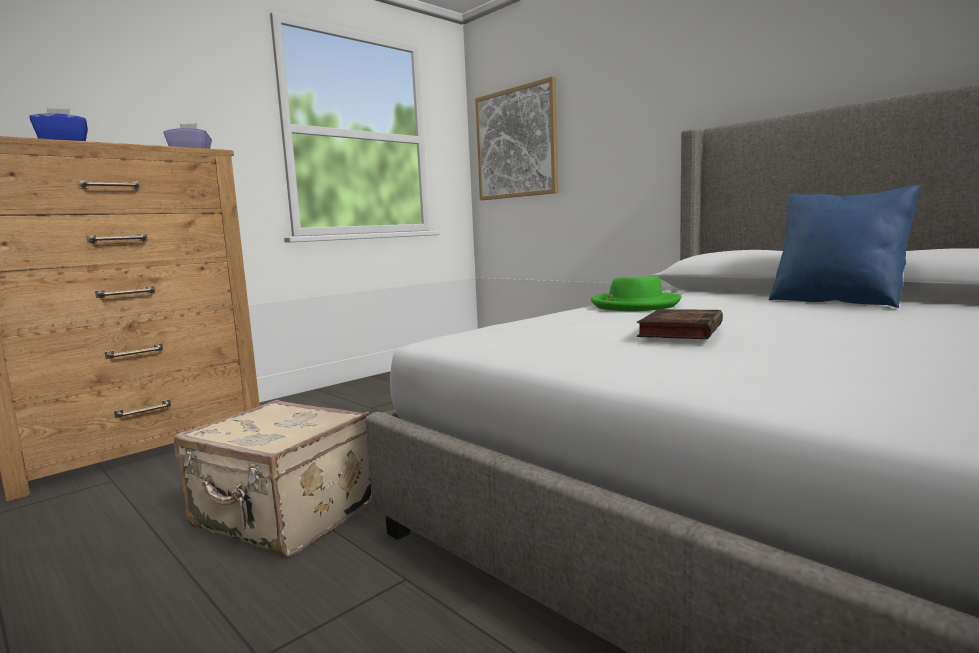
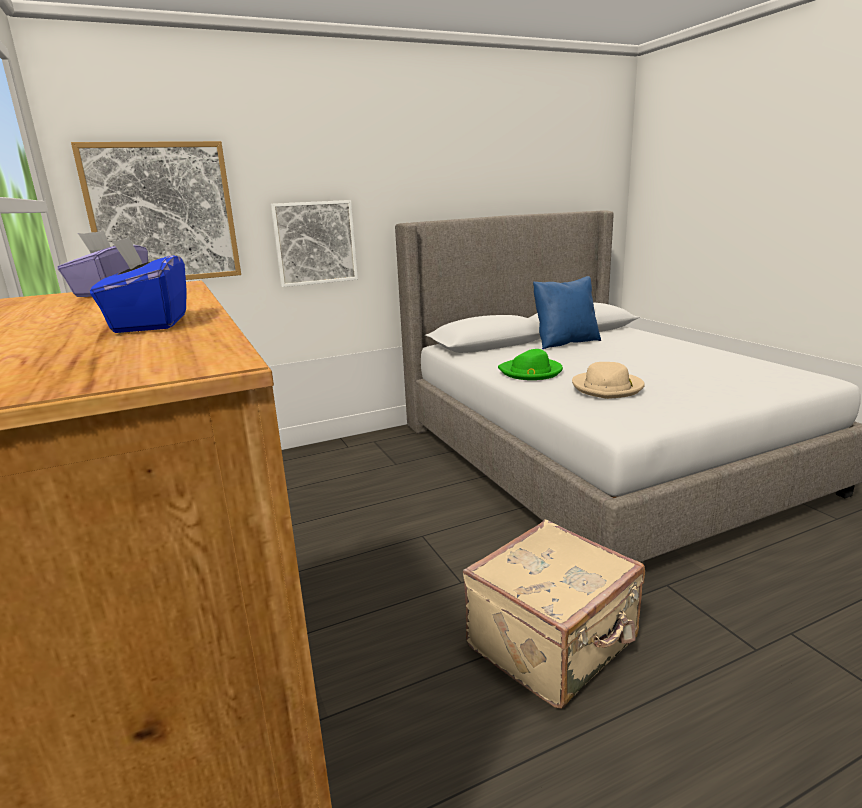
camera: 70 degrees left, 10 degrees up
book [637,309,723,339] -> none
none -> picture [271,200,358,287]
none -> beige hat [572,362,645,399]

